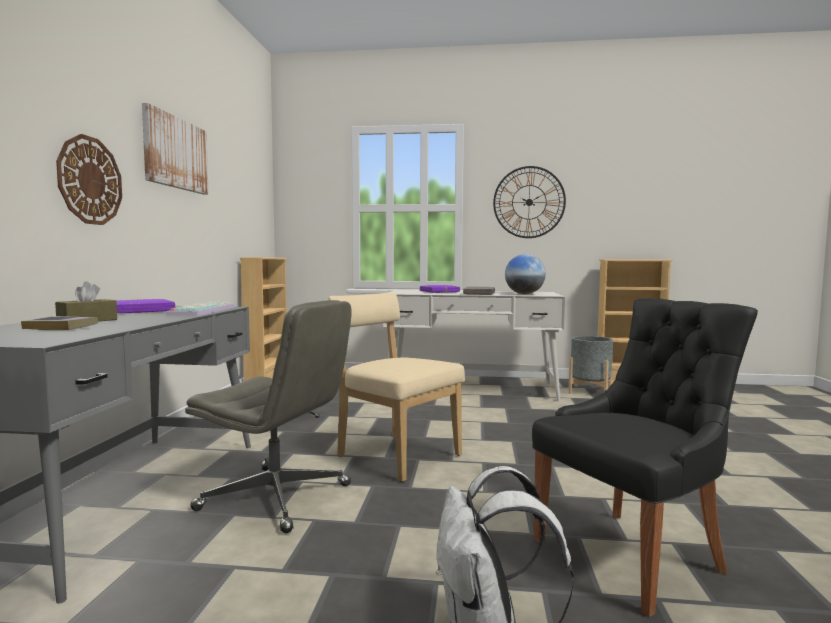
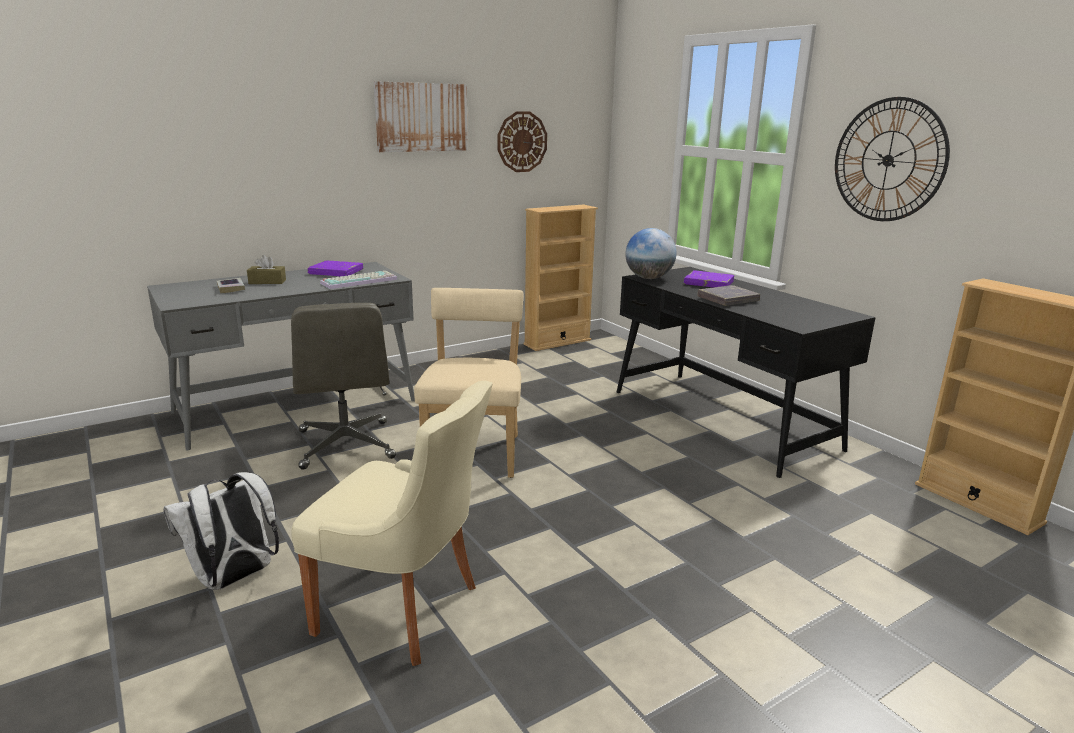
camera: 50 degrees right, 15 degrees up
wall clock [56,134,122,225] -> wall clock moved to [498,111,547,172]
white desk [383,290,565,401] -> black desk [617,267,876,478]
globe [505,254,546,294] -> globe moved to [625,228,676,279]
black chair [532,298,758,617] -> beige chair [291,381,493,666]
grey planter [568,336,613,394] -> none

